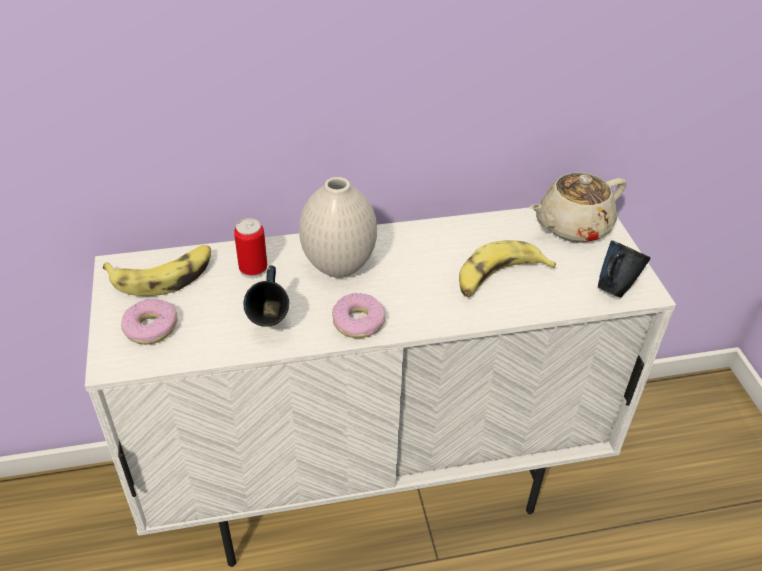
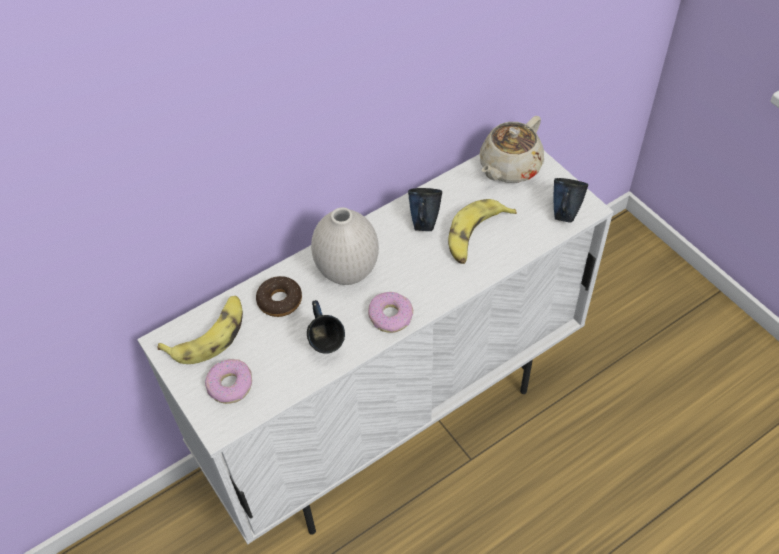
camera: 20 degrees left, 10 degrees up
can [234,218,267,278] -> donut [256,276,302,317]
none -> blue mug [408,188,442,231]

